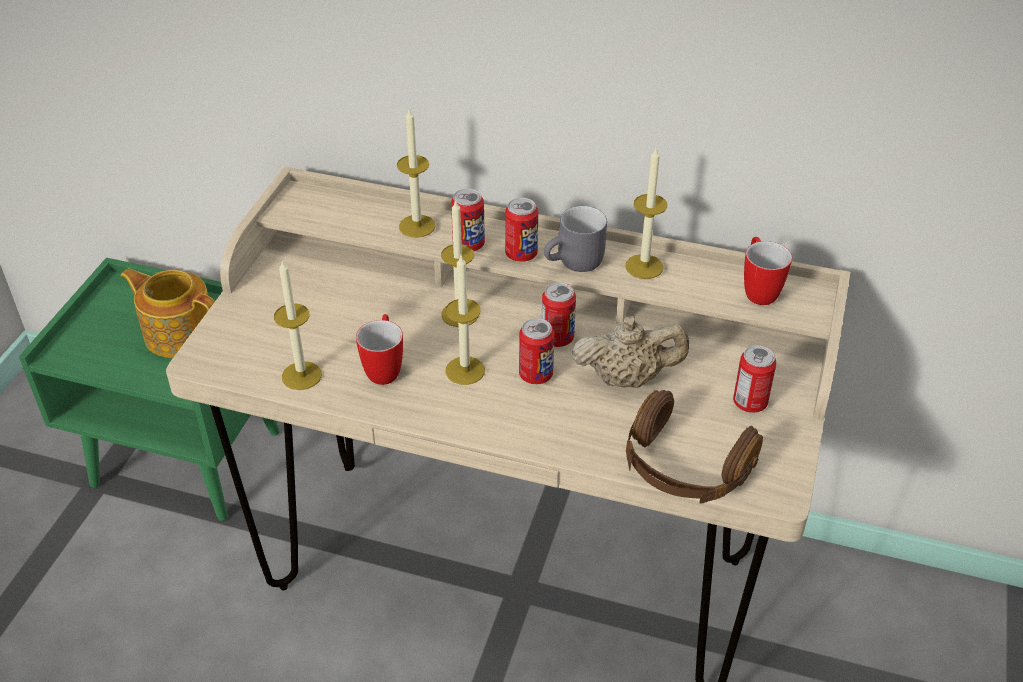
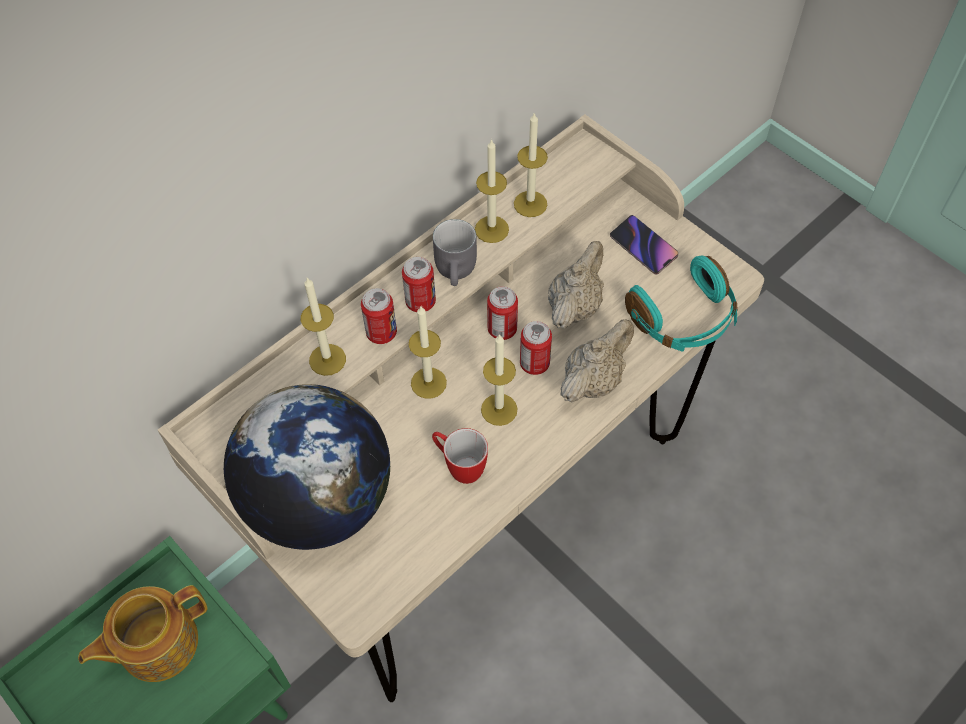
camera: 60 degrees left, 15 degrees up
candle [274,260,322,390] -> candle moved to [514,112,548,217]
brown headphones [626,390,763,504] -> turquoise headphones [625,256,738,351]
can [733,345,777,413] -> phone [610,215,678,275]
mug [744,237,792,305] -> none
none -> globe [224,384,390,550]
none -> beige teapot [560,319,634,403]

